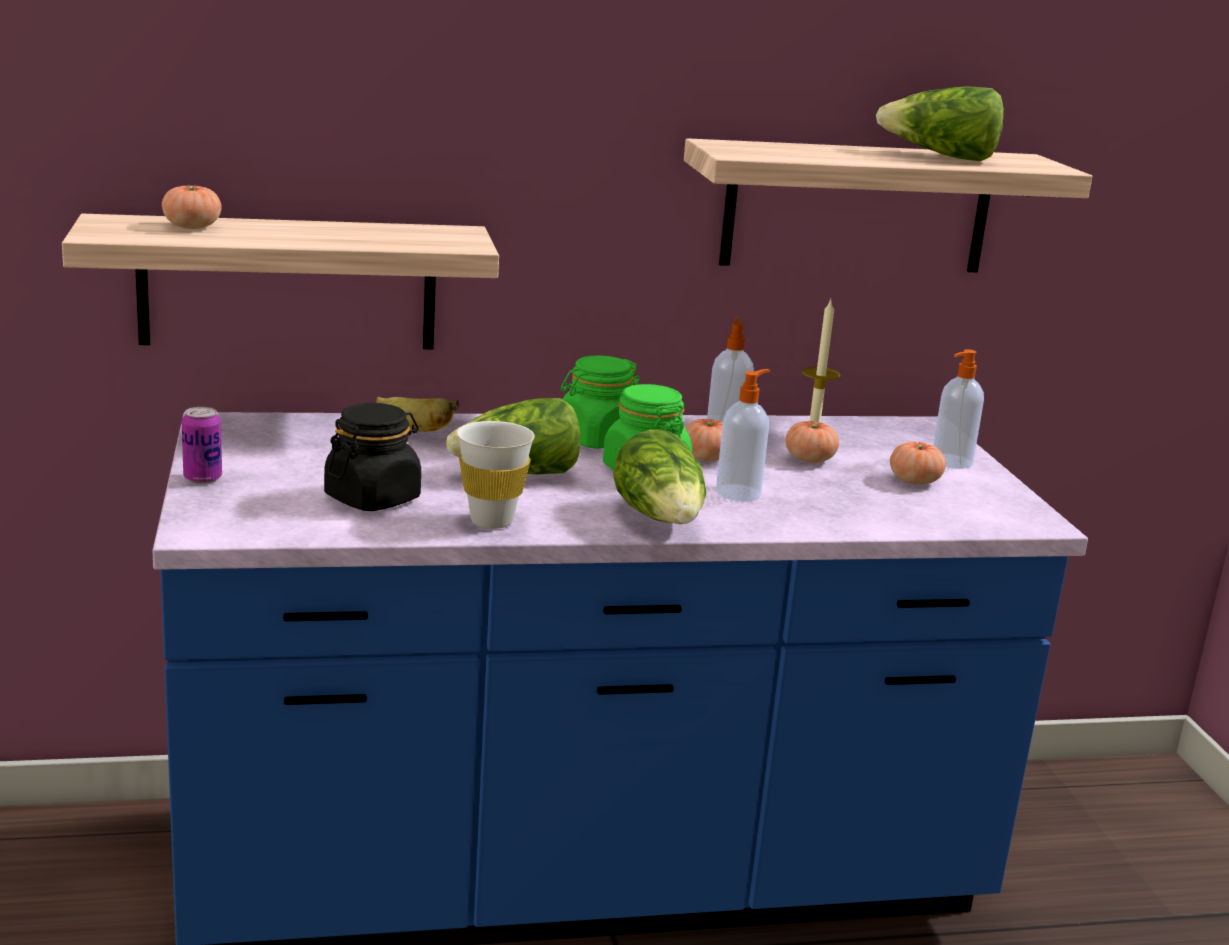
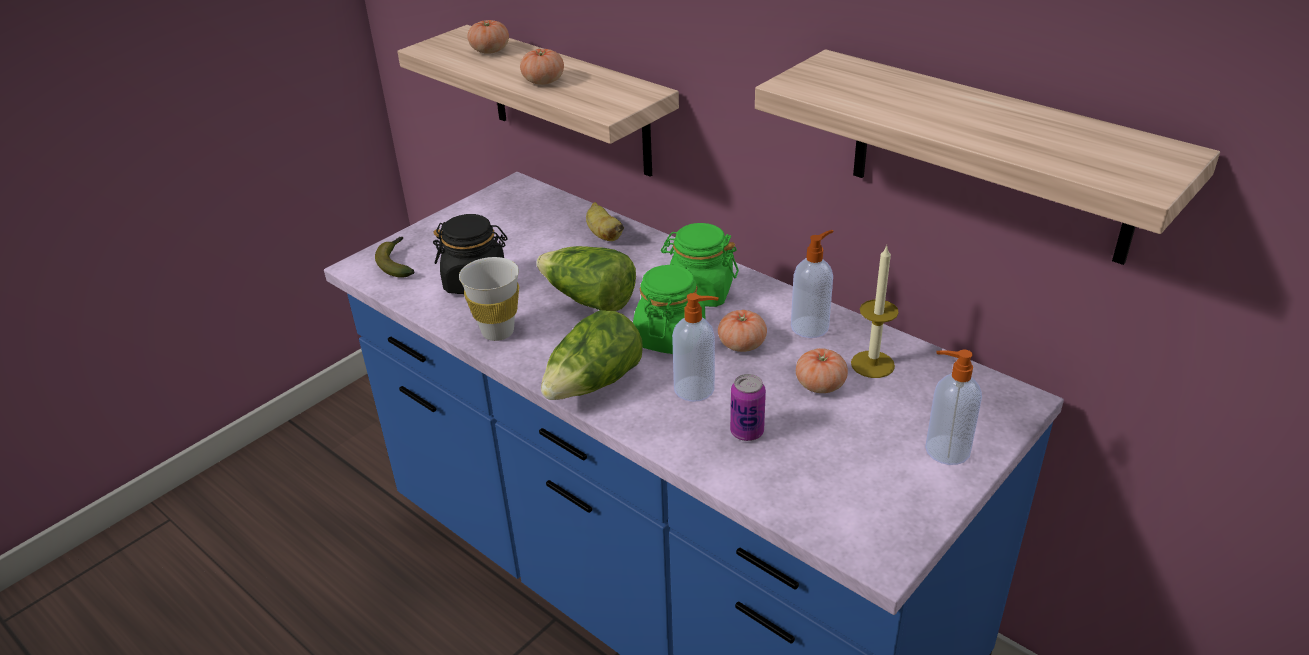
camera: 55 degrees right, 15 degrees up
can [182,407,222,484] -> can moved to [730,374,766,441]
lettuce [876,86,1004,161] -> none
tomato [890,441,946,485] -> tomato moved to [520,49,564,85]
none -> banana [375,237,415,278]

